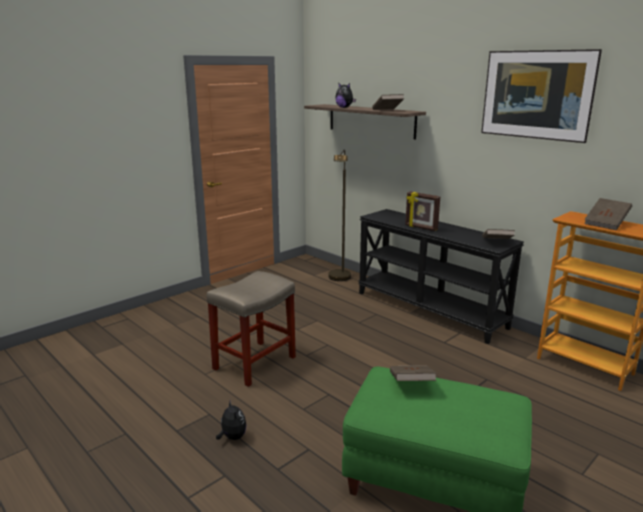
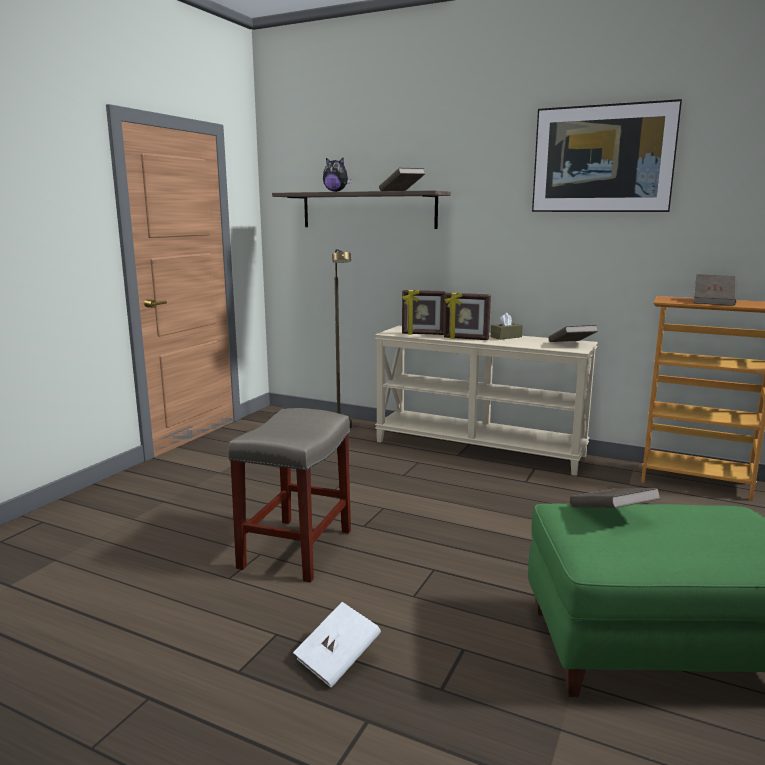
camera: 20 degrees left, 5 degrees down
plush toy [216,400,246,440] -> white book [293,602,381,688]
black console table [358,209,524,344] -> beige console table [375,326,598,476]
none -> picture frame [402,290,446,335]
none -> brown tissue box [490,313,523,340]

